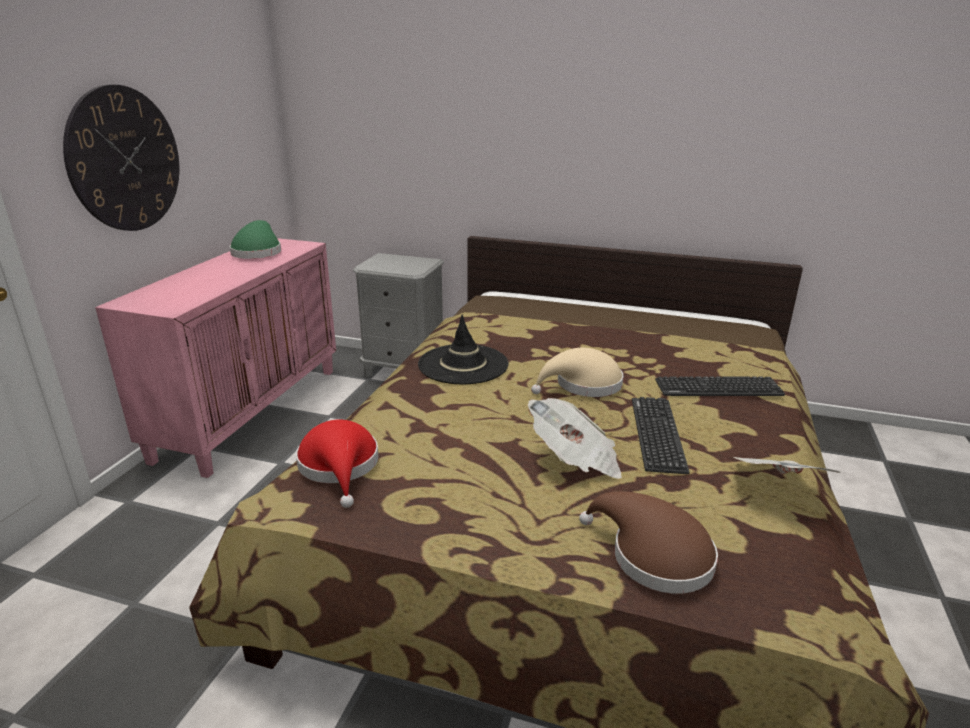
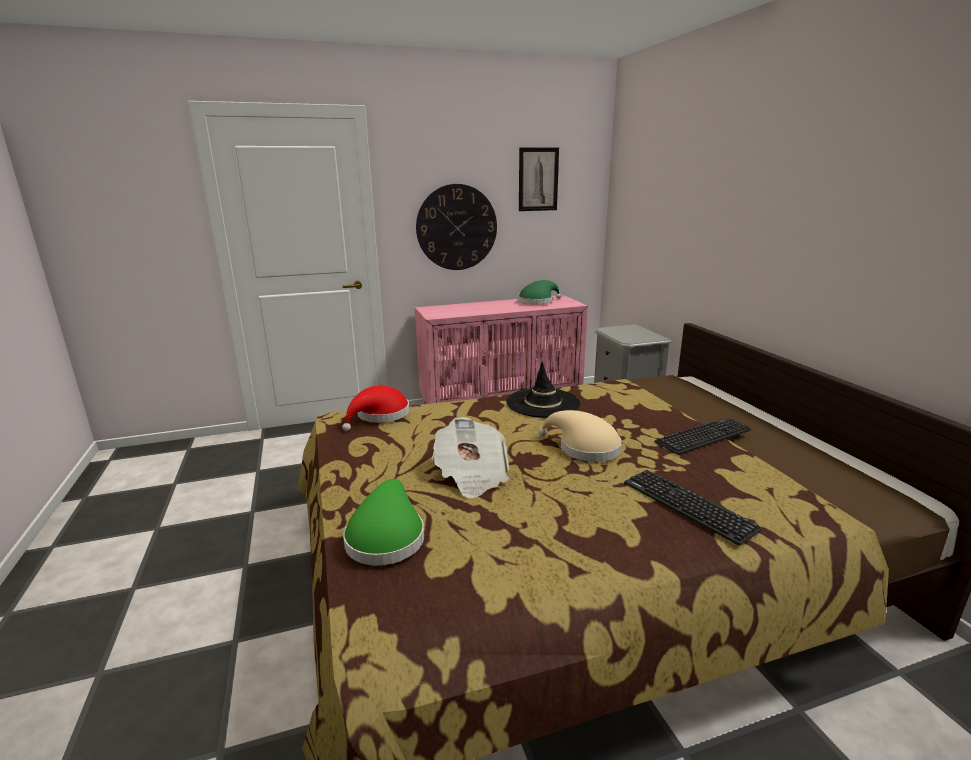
camera: 55 degrees right, 5 degrees down
brown hat [579,491,718,594] -> green hat [343,479,424,565]
keyboard [632,397,689,474] -> keyboard moved to [655,418,751,455]
newspaper [733,457,840,474] -> none
none -> picture [519,147,559,211]

